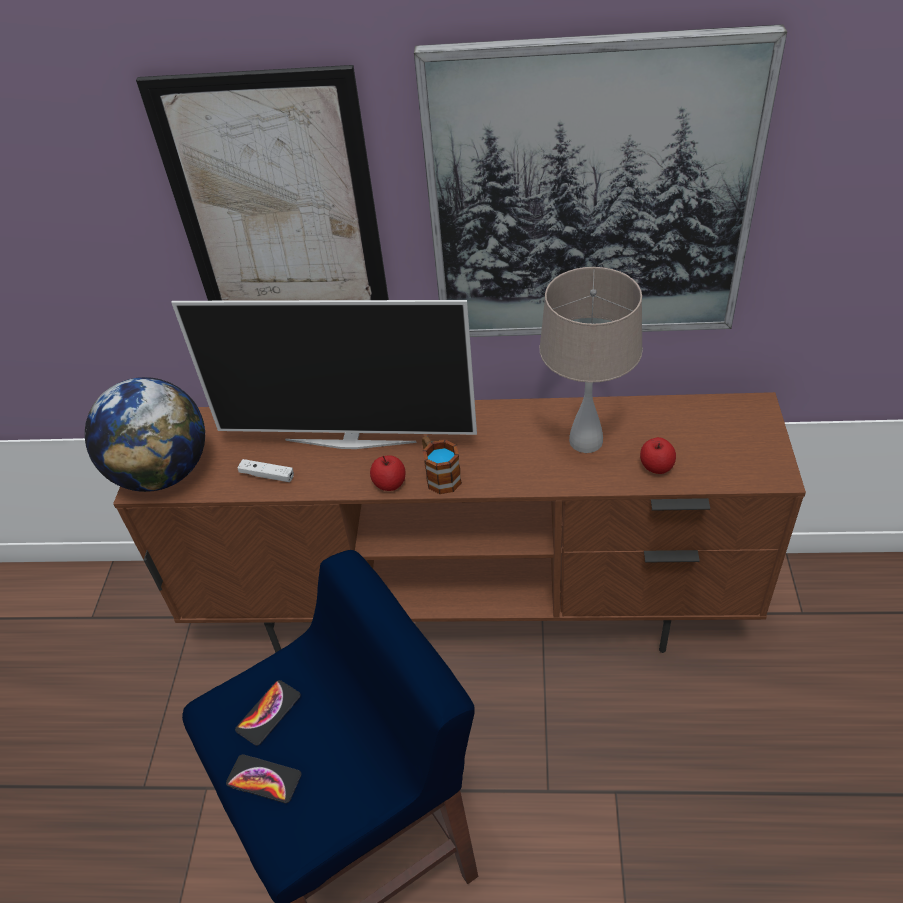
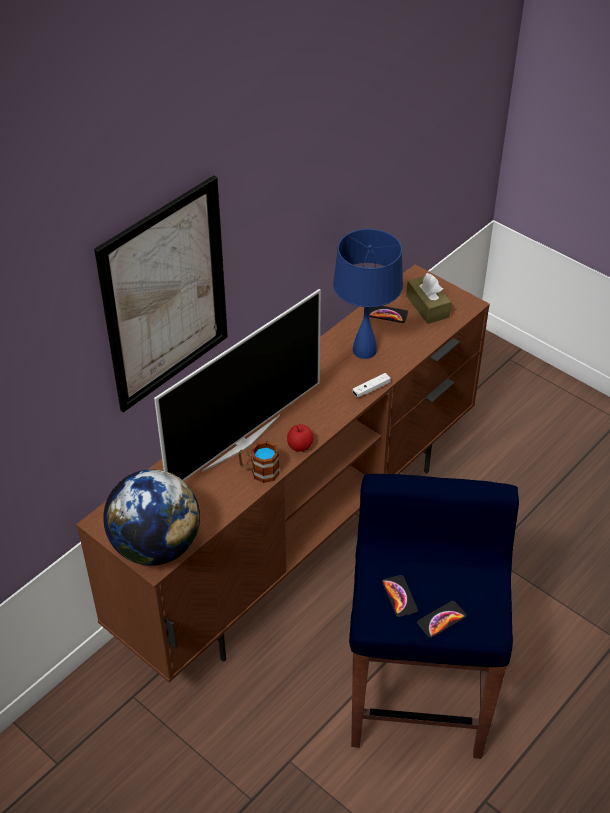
camera: 55 degrees left, 0 degrees up
white game controller [238,459,294,482] -> white game controller moved to [352,373,391,398]
picture [414,24,787,337] -> none
mug [422,436,462,494] -> mug moved to [238,441,280,483]
beige table lamp [539,267,643,453] -> blue table lamp [333,229,403,359]
apple [640,437,676,474] -> none
none -> phone [369,306,408,323]
none -> brown tissue box [406,273,451,324]

